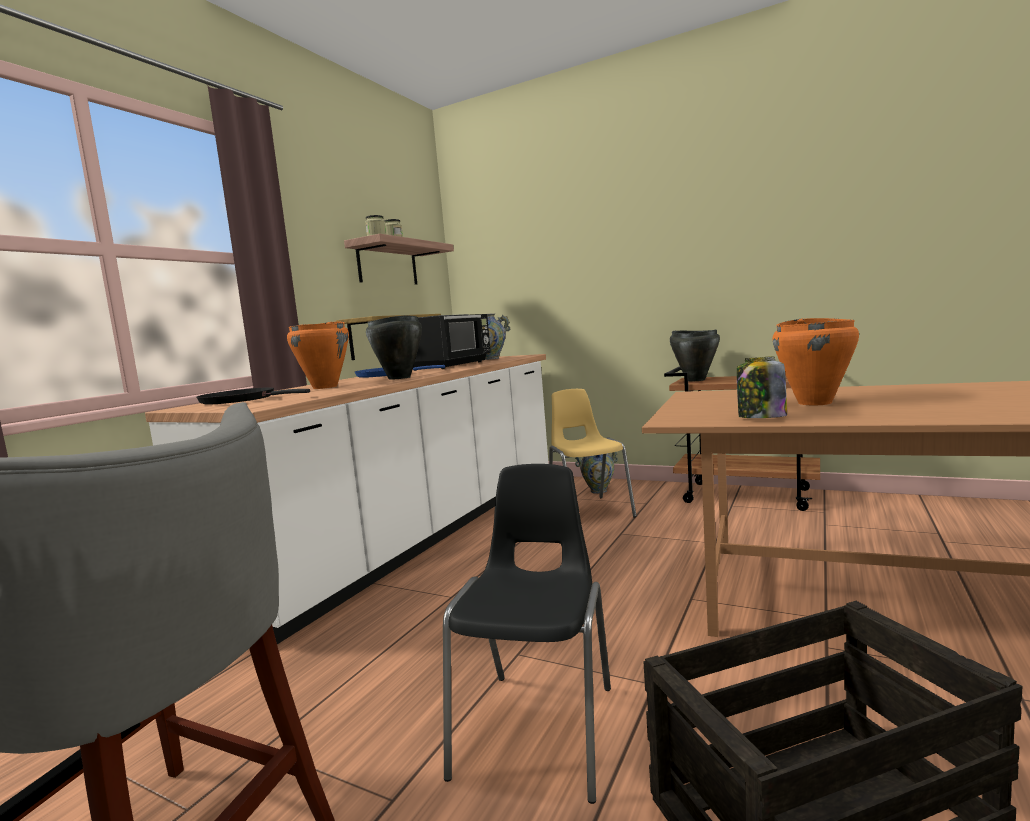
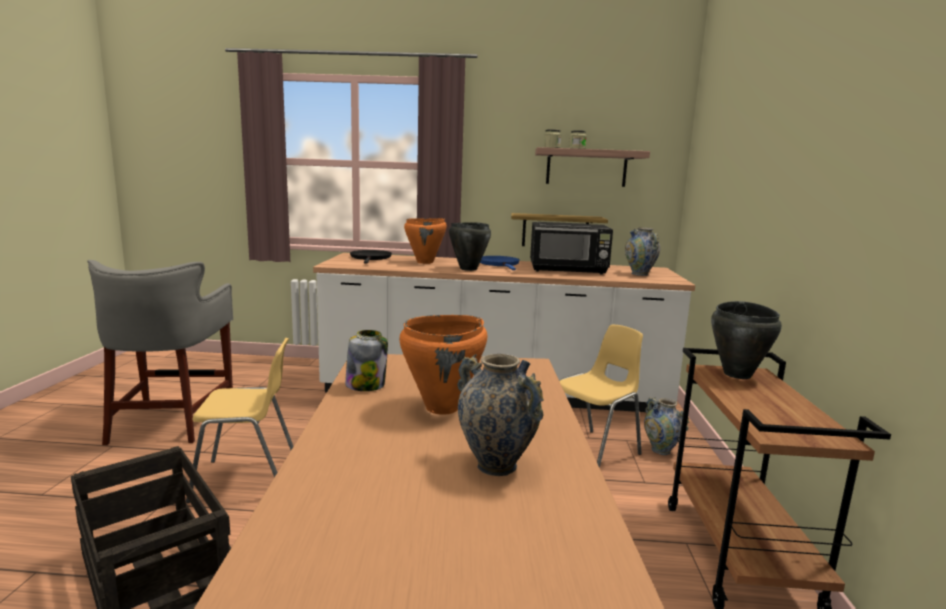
camera: 65 degrees right, 5 degrees up
black chair [443,464,611,804] -> yellow chair [186,338,294,503]
none -> vase [458,354,544,476]

